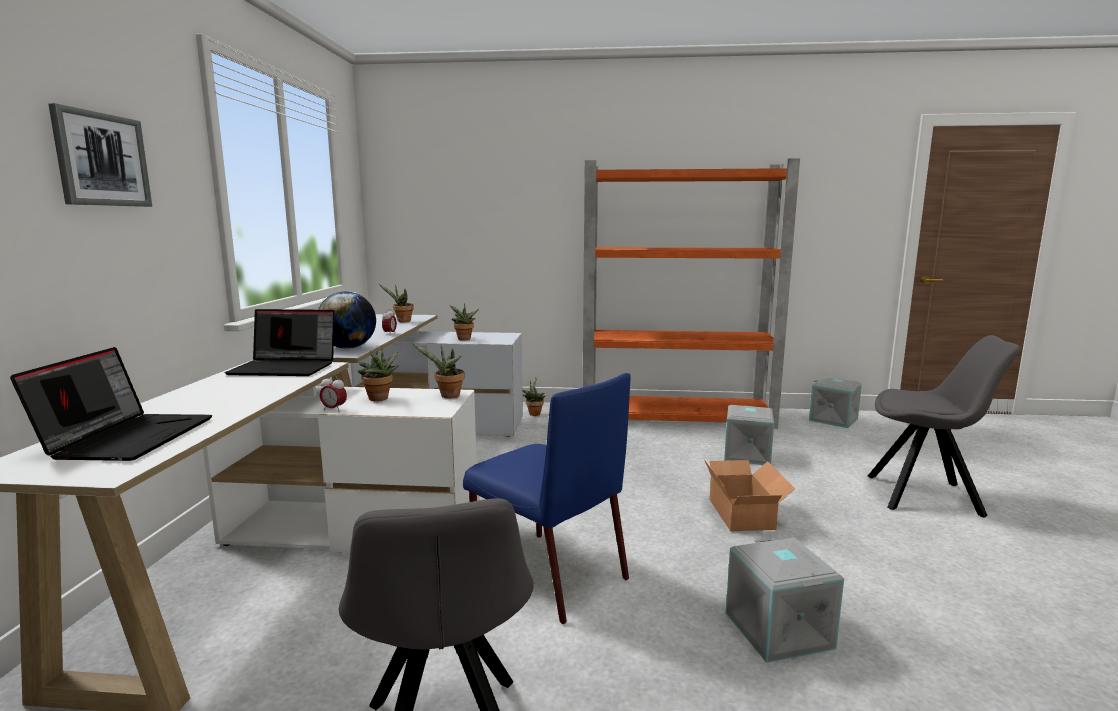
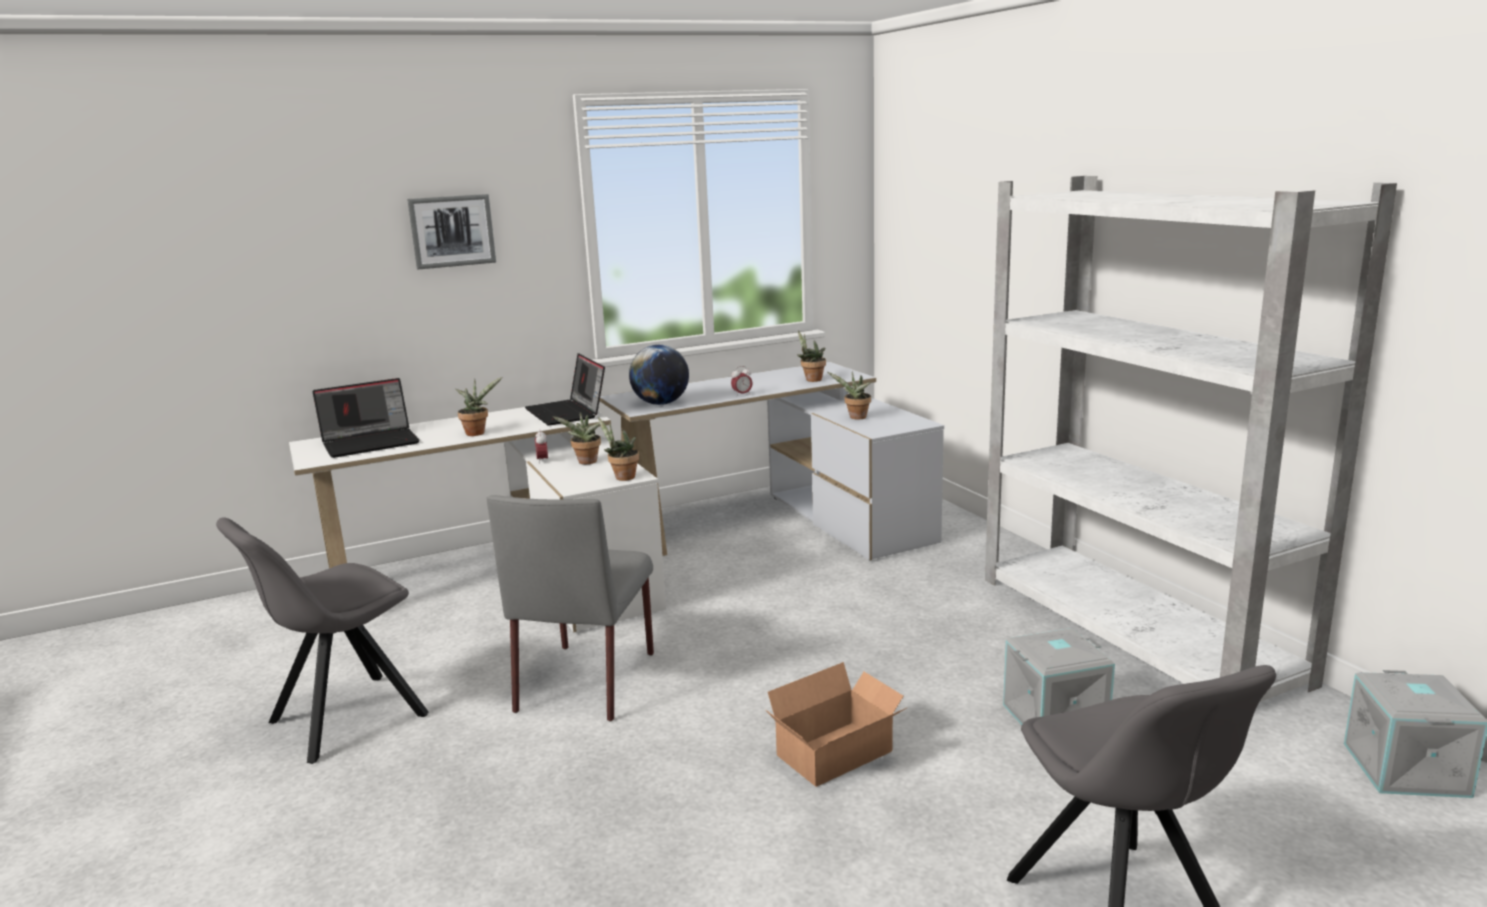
camera: 60 degrees right, 5 degrees up
blue chair [463,373,630,624] -> grey chair [487,495,654,722]
potted plant [522,377,545,416] -> potted plant moved to [455,377,502,436]
orange bookcase [583,158,800,429] -> white bookcase [985,176,1397,702]
grey storage box [726,538,844,663] -> none

